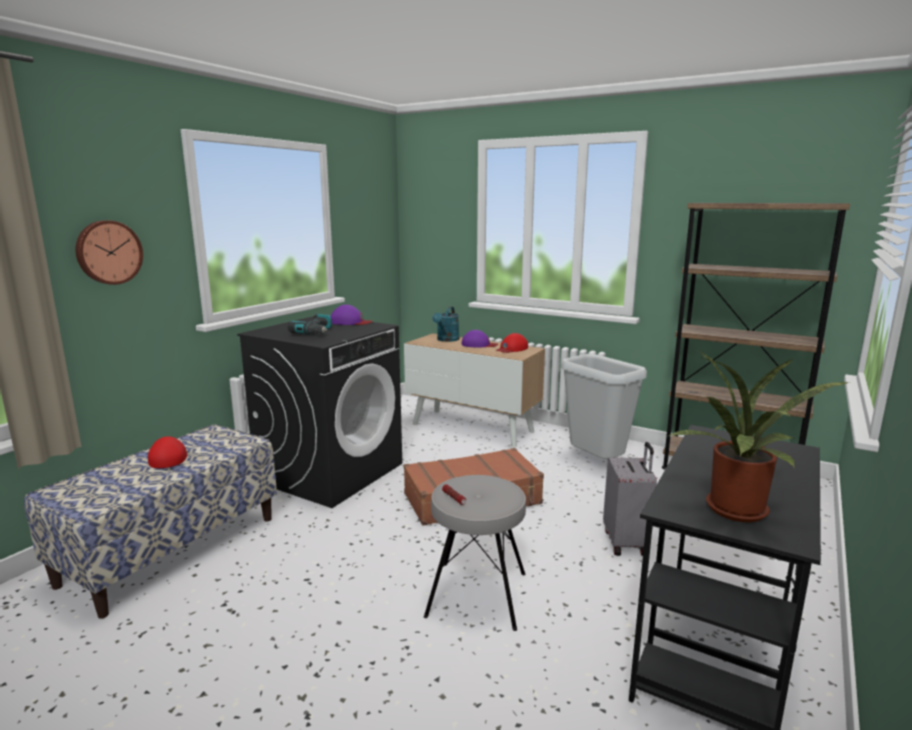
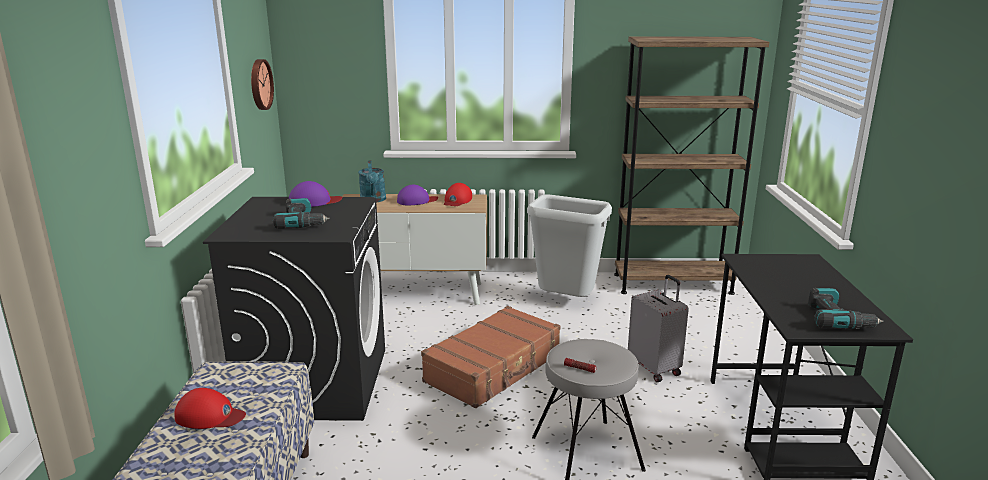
camera: 30 degrees left, 5 degrees up
wall clock [75,220,143,285] -> wall clock moved to [251,59,274,110]
red cap [148,436,187,468] -> red cap turned 150 degrees clockwise [174,388,246,429]
potted plant [667,351,850,522] -> power drill [808,288,884,329]

